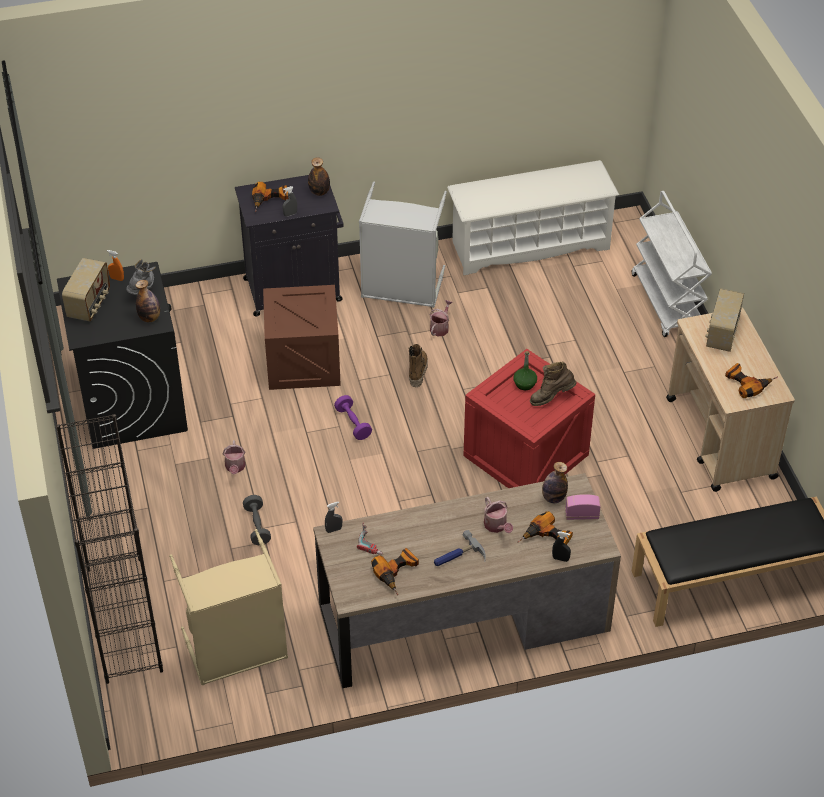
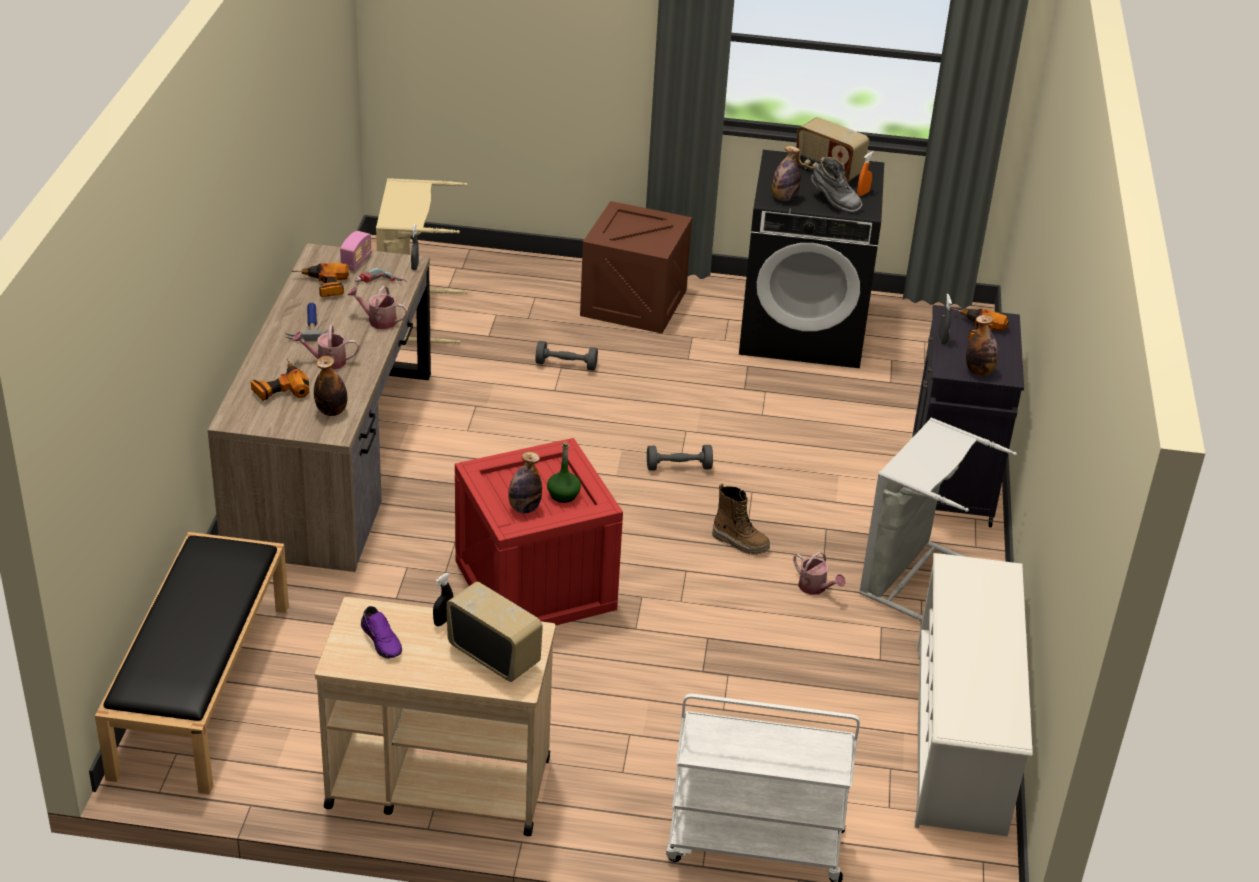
camera: 110 degrees right, 10 degrees down
black bookcase [56,414,163,684] -> none
watering can [223,440,246,474] -> watering can moved to [347,286,408,329]
crate [263,285,341,390] -> crate moved to [580,201,692,334]
purple dumbbell [334,395,372,440] -> grey dumbbell [647,445,713,471]
brown boot [530,361,576,406] -> bottle [508,452,542,514]
black spray bottle [552,531,571,562] -> black spray bottle moved to [433,573,454,626]
radio [565,494,601,520] -> radio moved to [340,231,372,271]
power drill [725,363,778,398] -> purple shoe [361,606,402,659]

